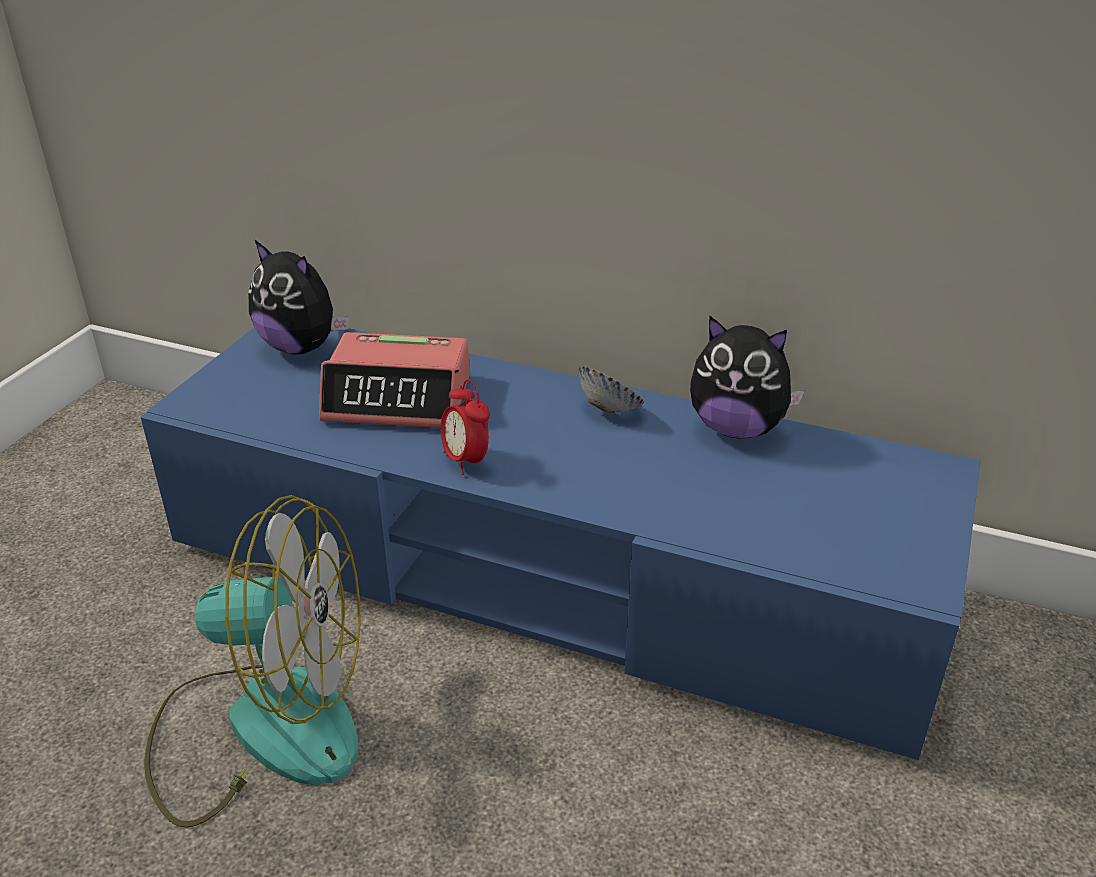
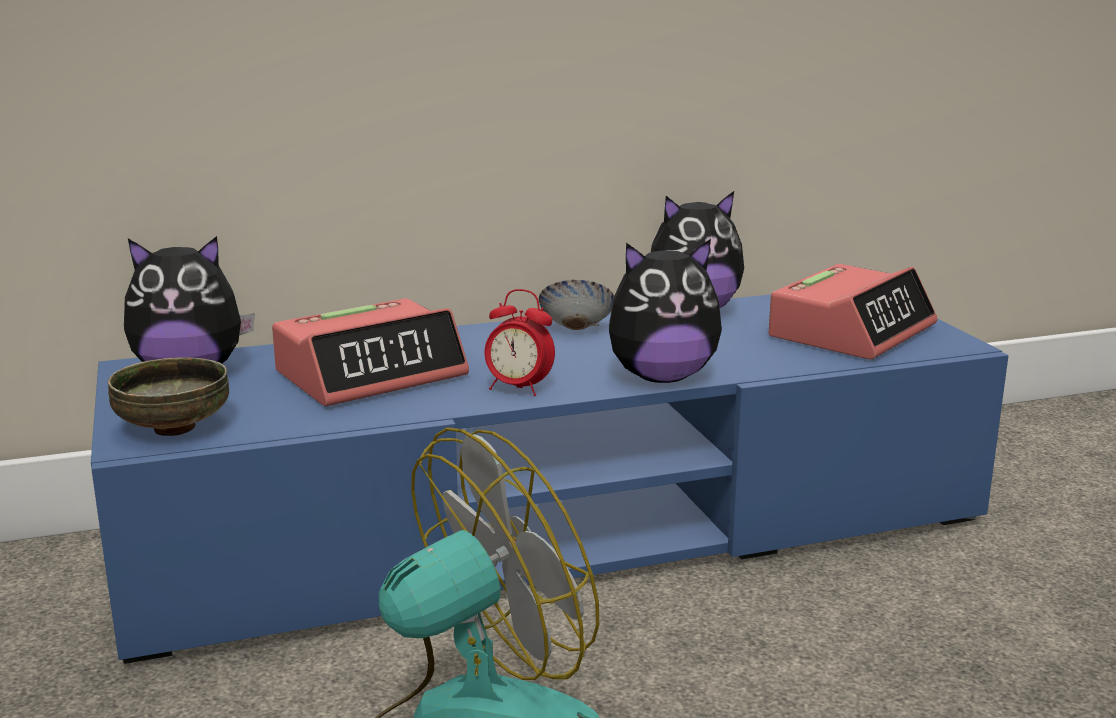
camera: 40 degrees left, 15 degrees down
none -> bowl [108,357,229,436]
none -> plush toy [609,239,722,383]
none -> alarm clock [768,264,937,359]

